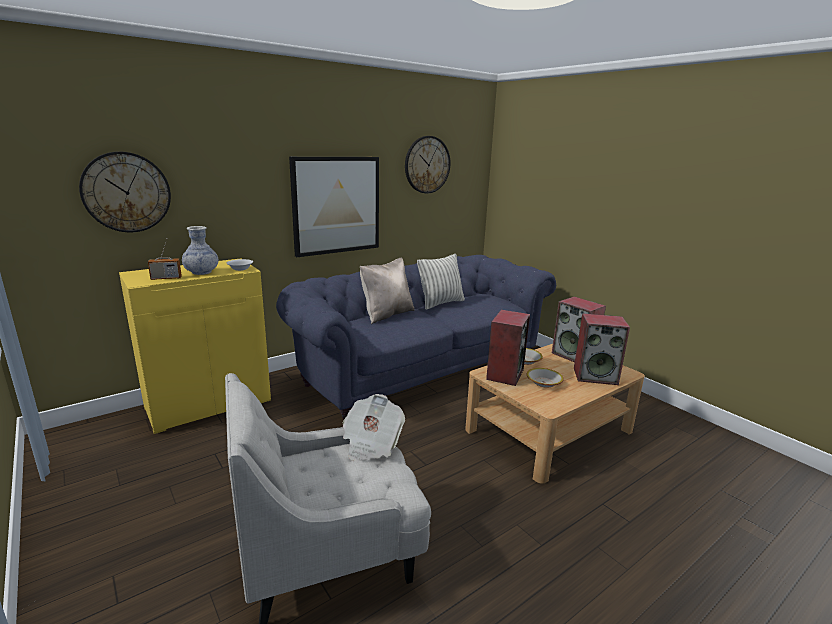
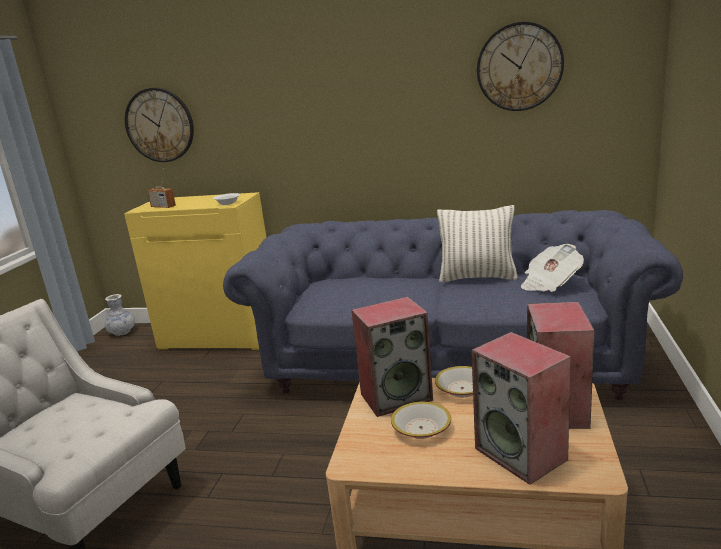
camera: 50 degrees right, 0 degrees up
vase [182,226,218,275] -> vase moved to [104,294,135,336]
picture [289,157,379,257] -> none
newspaper [342,394,405,462] -> newspaper moved to [521,244,584,292]
beige pillow [360,258,415,324] -> none

